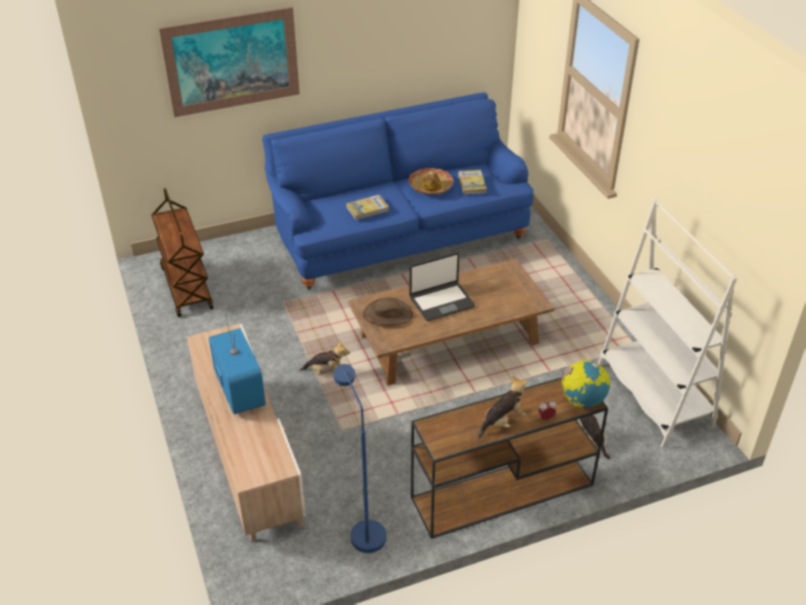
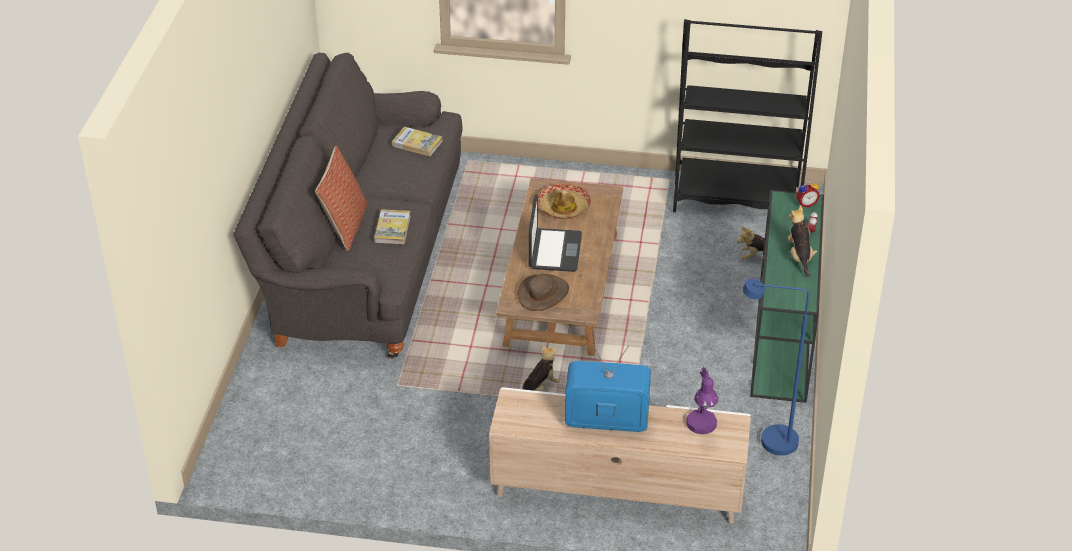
camera: 60 degrees left, 0 degrees up
brown cart [151,188,213,317] -> none
picture [159,7,300,117] -> none
blue sofa [262,92,534,290] -> grey sofa [233,53,463,359]
hat [409,168,453,195] -> hat moved to [538,184,591,219]
brown console table [411,377,608,539] -> green console table [750,190,824,403]
globe [562,360,611,408] -> alarm clock [796,181,820,208]
white bookcase [598,198,737,448] -> black bookcase [673,19,822,212]
none -> pillow [315,146,368,251]
none -> purple table lamp [686,367,718,434]

